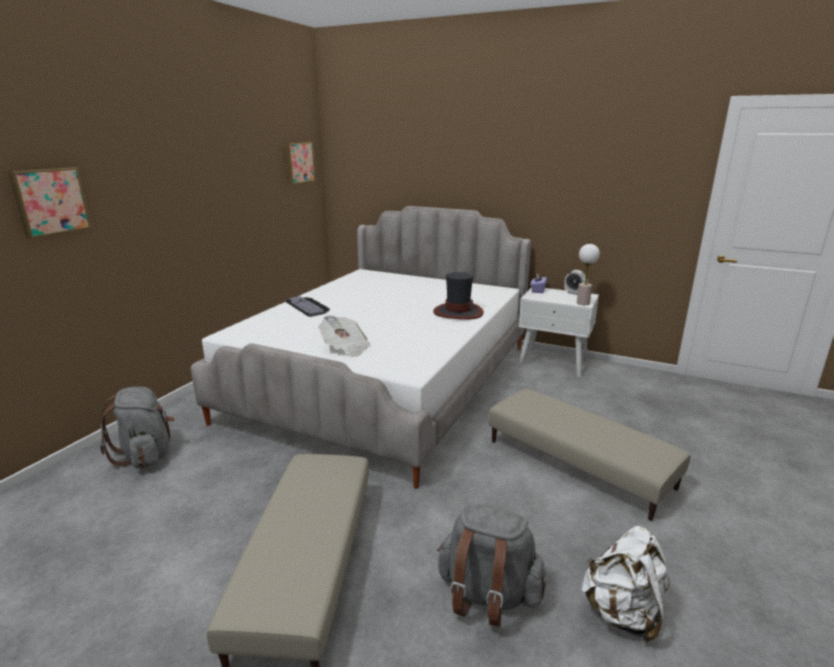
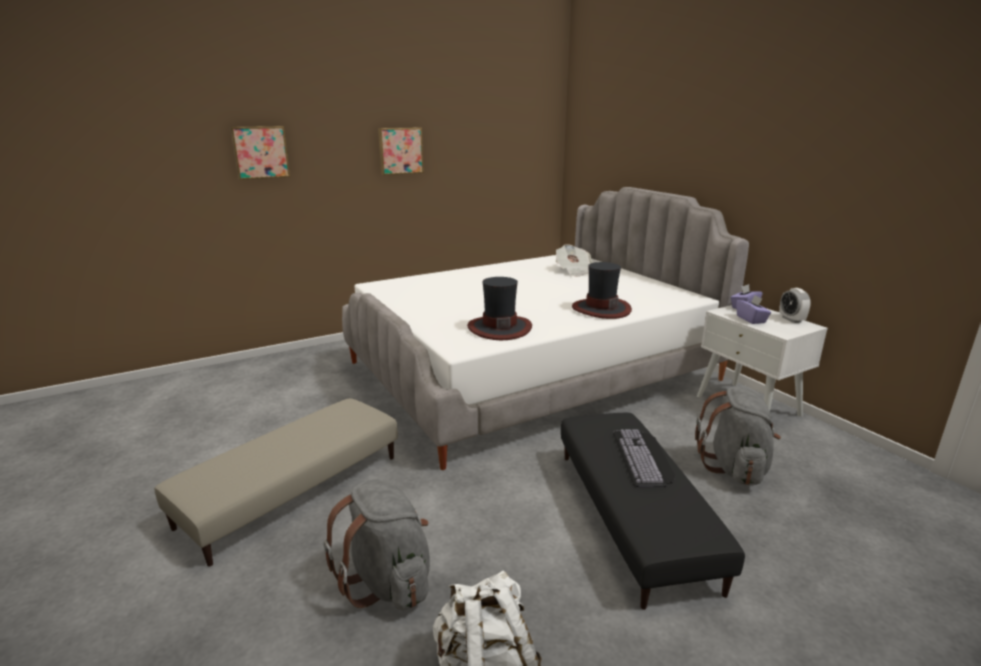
camera: 35 degrees right, 0 degrees up
grey backpack [100,387,174,468] -> grey backpack moved to [695,387,781,485]
picture [285,142,315,184] -> picture moved to [378,127,424,175]
keyboard [285,296,330,317] -> keyboard moved to [613,430,676,487]
newspaper [318,315,370,357] -> newspaper moved to [556,244,592,277]
beige ottoman [489,389,691,521] -> black ottoman [561,413,745,610]
table lamp [577,244,600,305] -> none
none -> hat [467,277,532,340]
none -> purple tissue box [736,295,771,324]

